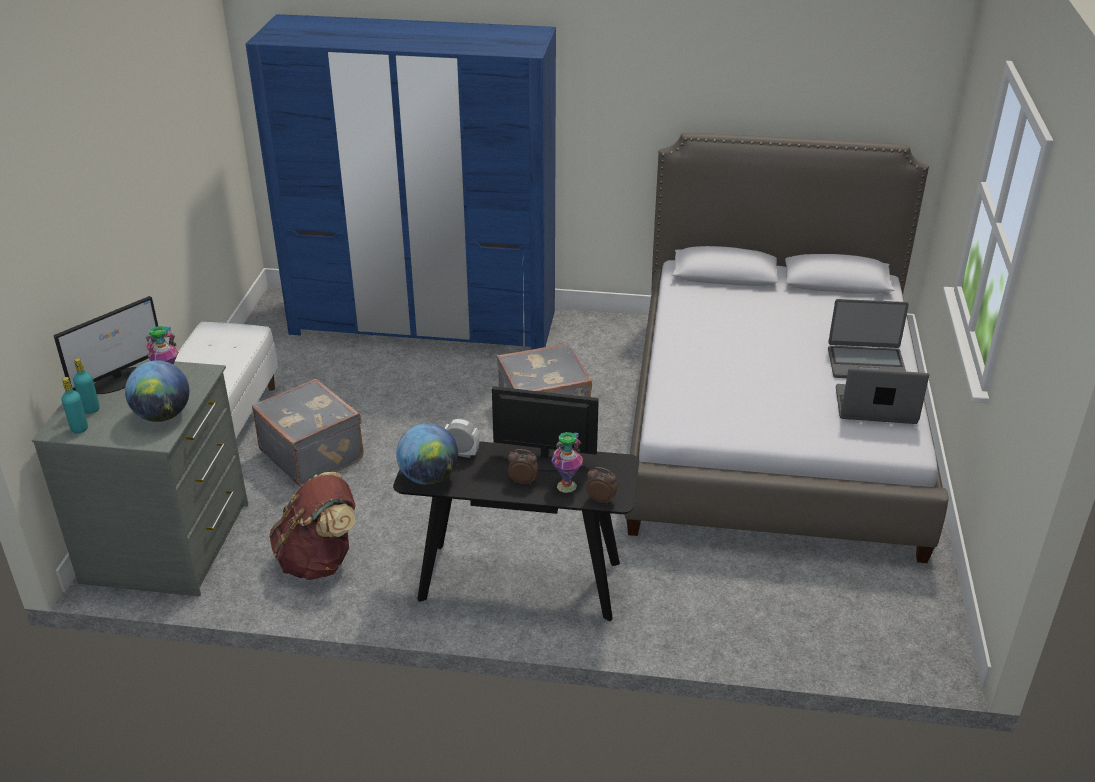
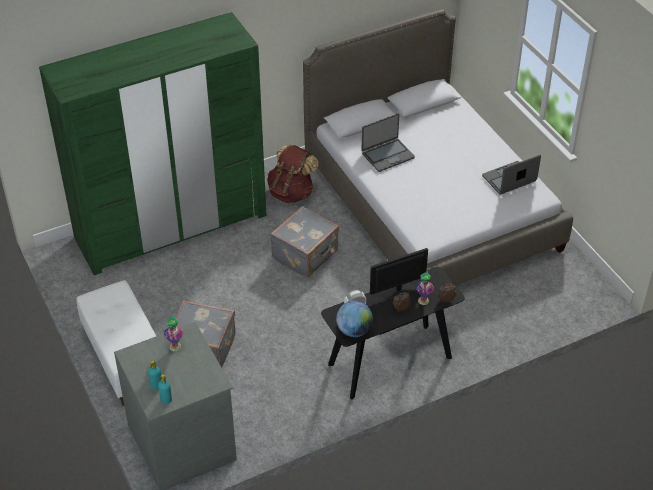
camera: 35 degrees left, 10 degrees up
monitor [53,296,158,394] -> none
globe [125,360,190,422] -> none
blue wardrobe [246,14,556,350] -> green wardrobe [39,12,266,275]
brown backpack [269,472,356,580] -> brown backpack moved to [267,144,319,203]
laptop [828,299,909,378] -> laptop moved to [362,113,415,172]

